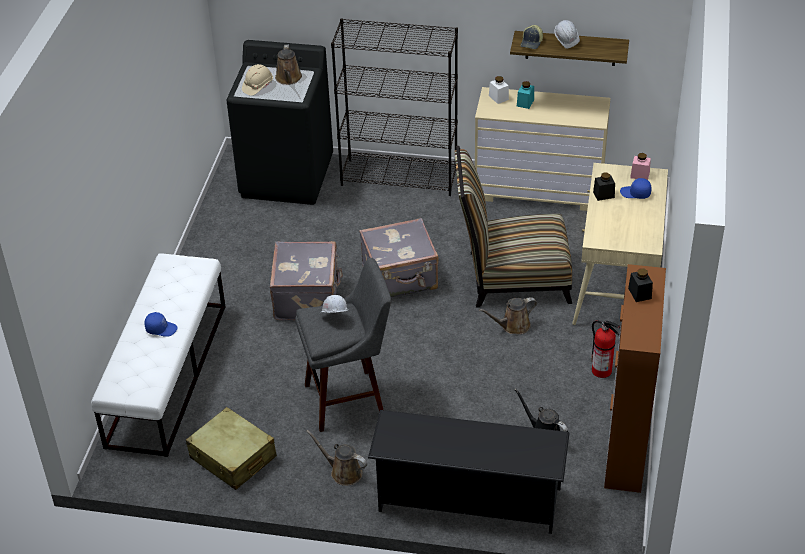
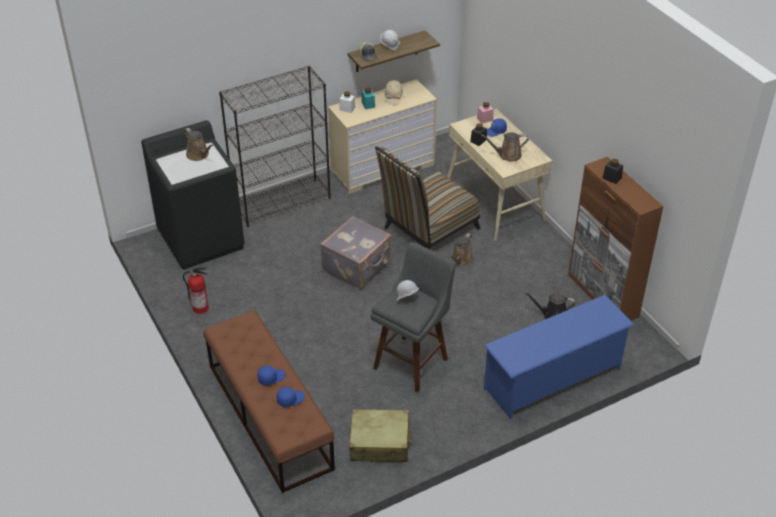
camera: 40 degrees left, 0 degrees up
white bench [91,253,226,457] -> brown bench [203,311,335,493]
beige hard hat [242,64,273,96] -> beige hard hat moved to [384,80,404,105]
grey suitcase [270,241,343,320] -> none
brown watering can [306,430,367,486] -> brown watering can moved to [481,132,528,162]
black shoe rack [368,410,570,534] -> blue shoe rack [484,295,635,419]
fire extinguisher [591,321,621,378] -> fire extinguisher moved to [183,267,209,314]
none -> blue cap [277,387,305,407]

